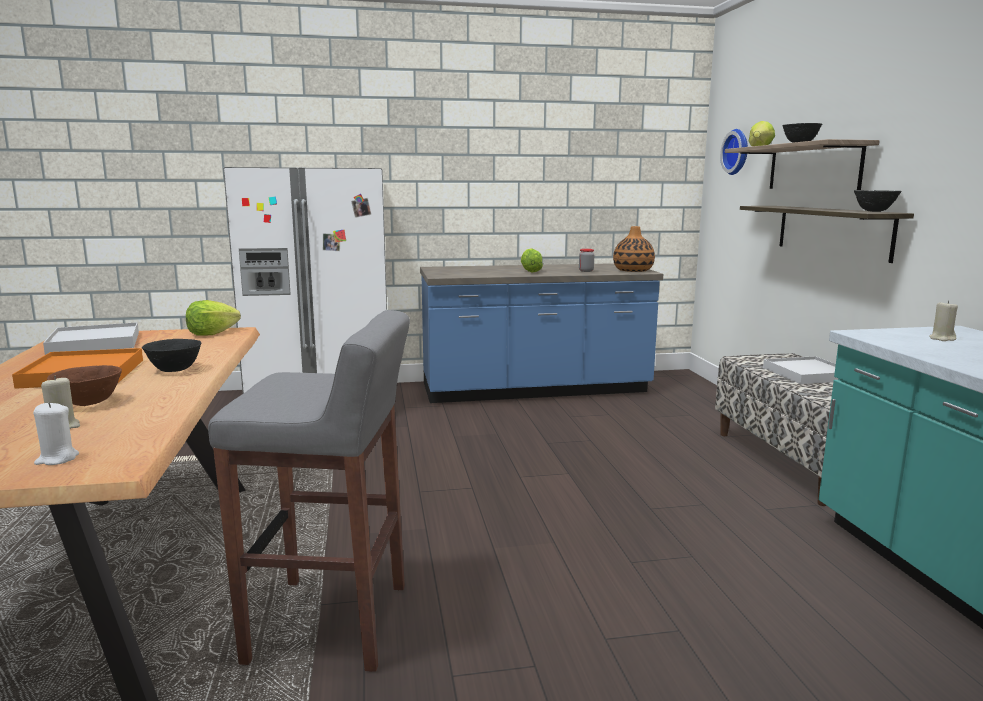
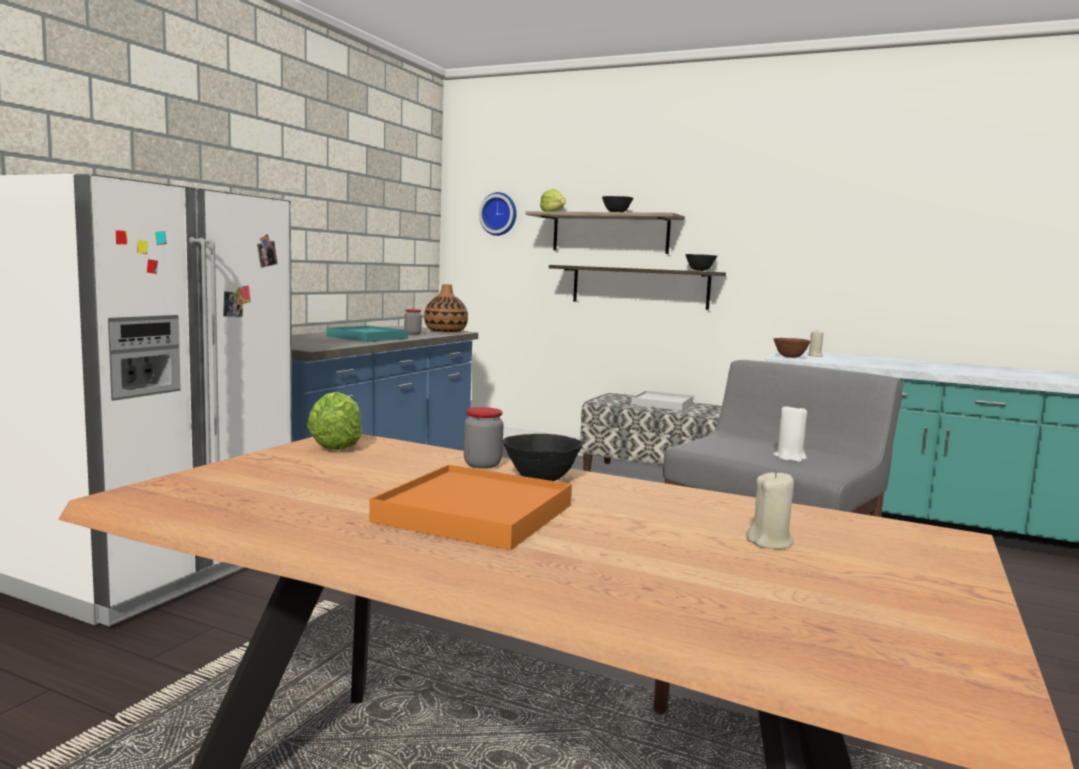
camera: 55 degrees left, 5 degrees down
white candle [33,402,79,465] -> white candle moved to [774,403,807,462]
white tray [43,322,139,355] -> none
brown bowl [47,365,122,406] -> brown bowl moved to [773,338,811,358]
lettuce [521,248,543,272] -> turquoise tray [326,326,408,342]
none -> jar [464,407,504,469]

